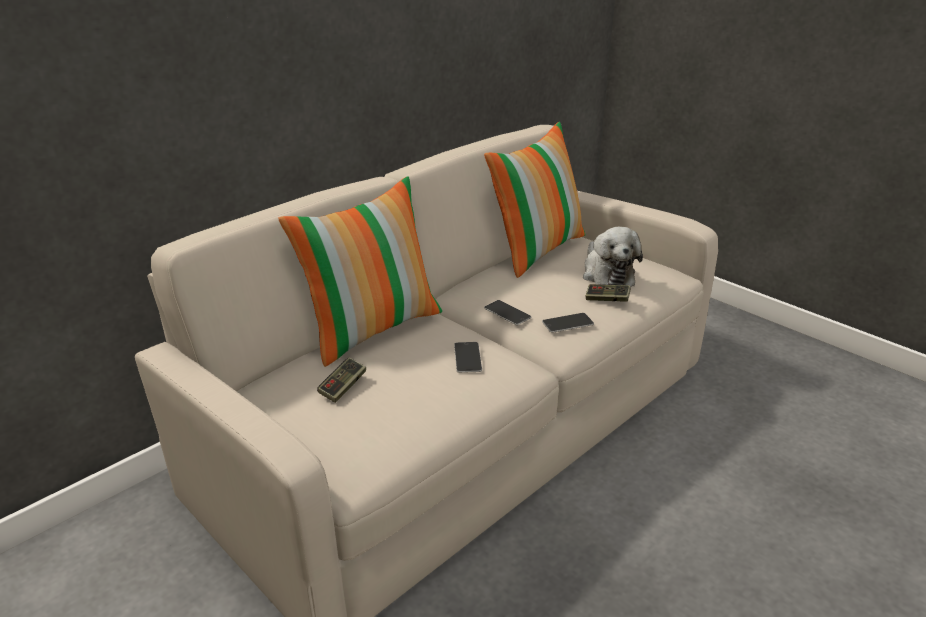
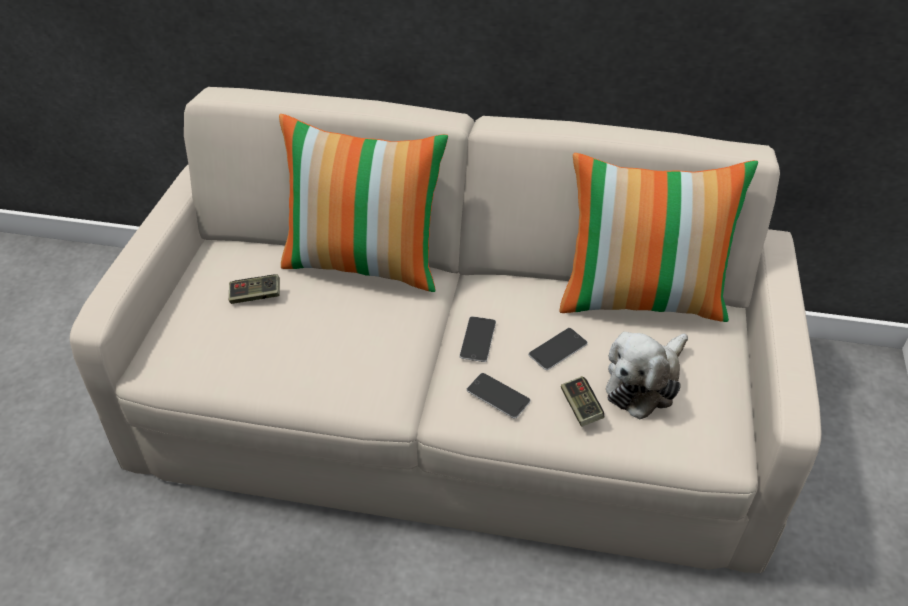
camera: 55 degrees right, 15 degrees up
phone [454,342,482,373] -> phone moved to [528,328,588,370]

